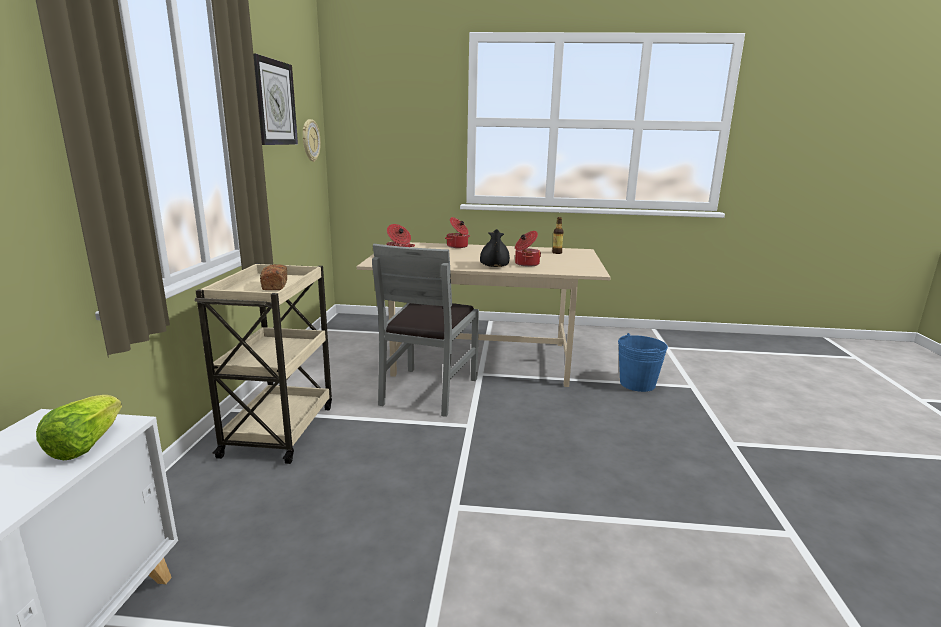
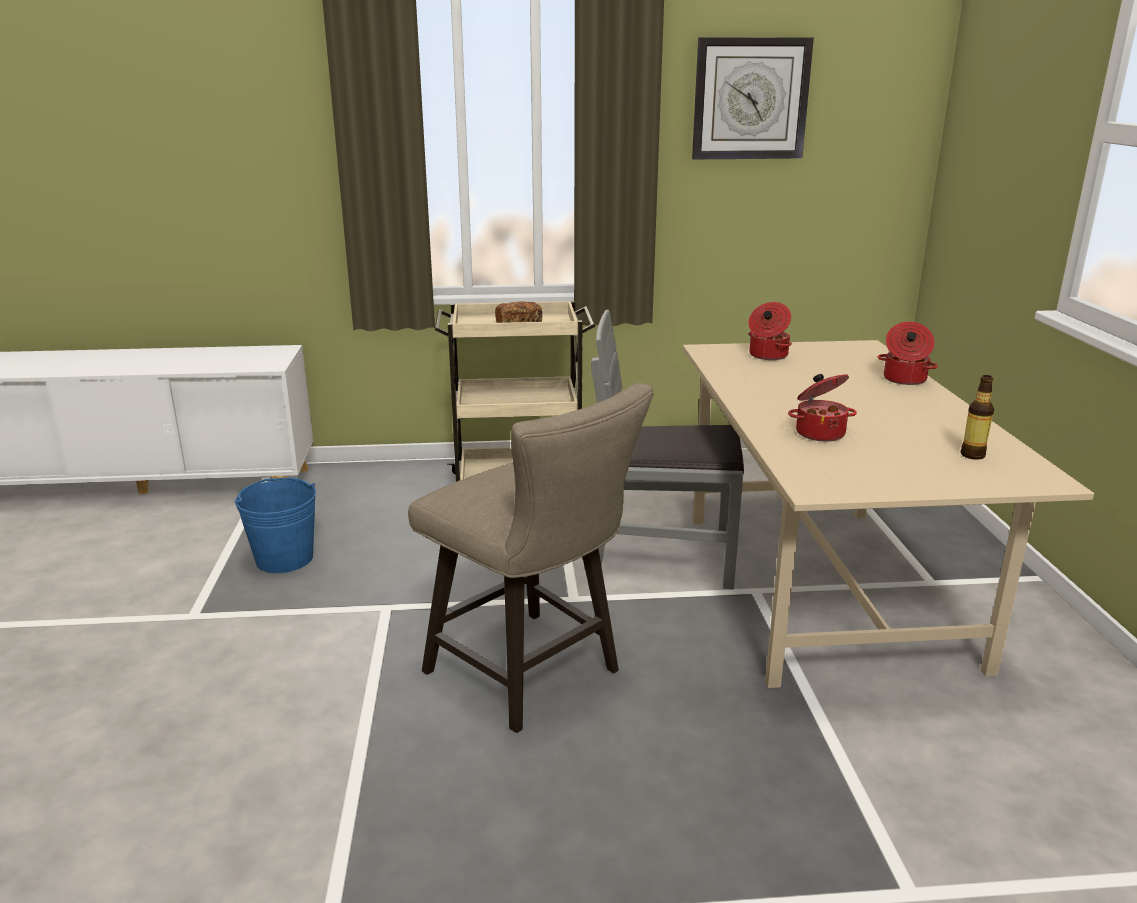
camera: 80 degrees right, 5 degrees up
lettuce [36,395,122,460] -> none
wall clock [303,119,321,162] -> none
black teapot [480,229,510,267] -> none
blue bucket [618,333,668,392] -> blue bucket moved to [234,478,316,573]
none -> beige stool [408,383,653,733]

